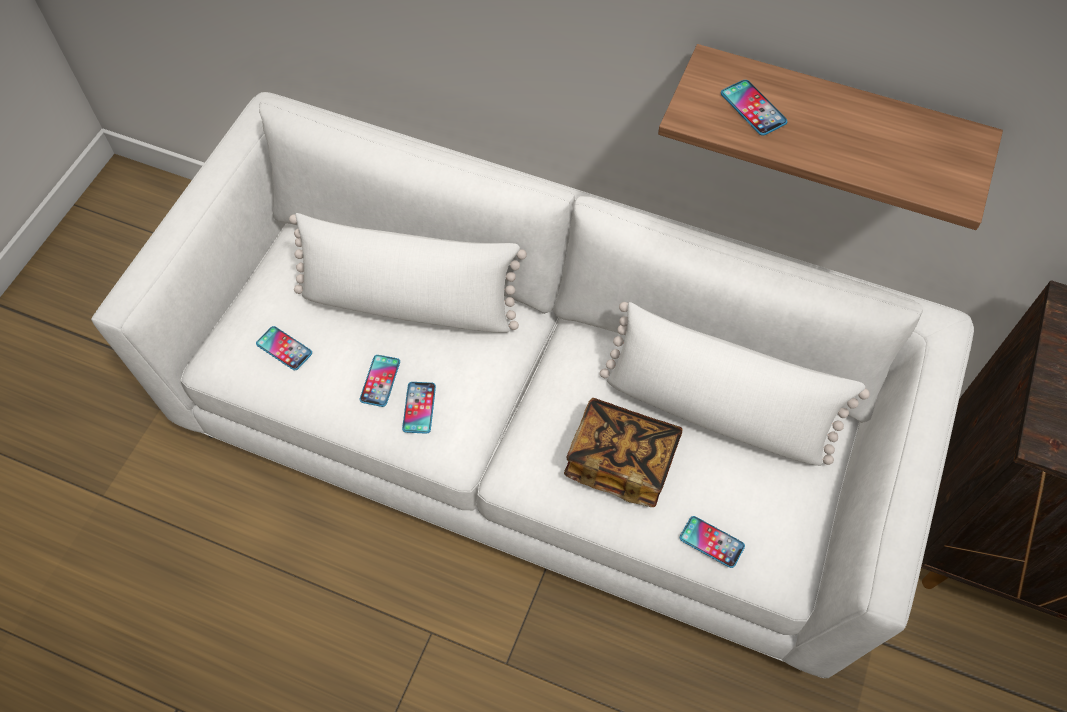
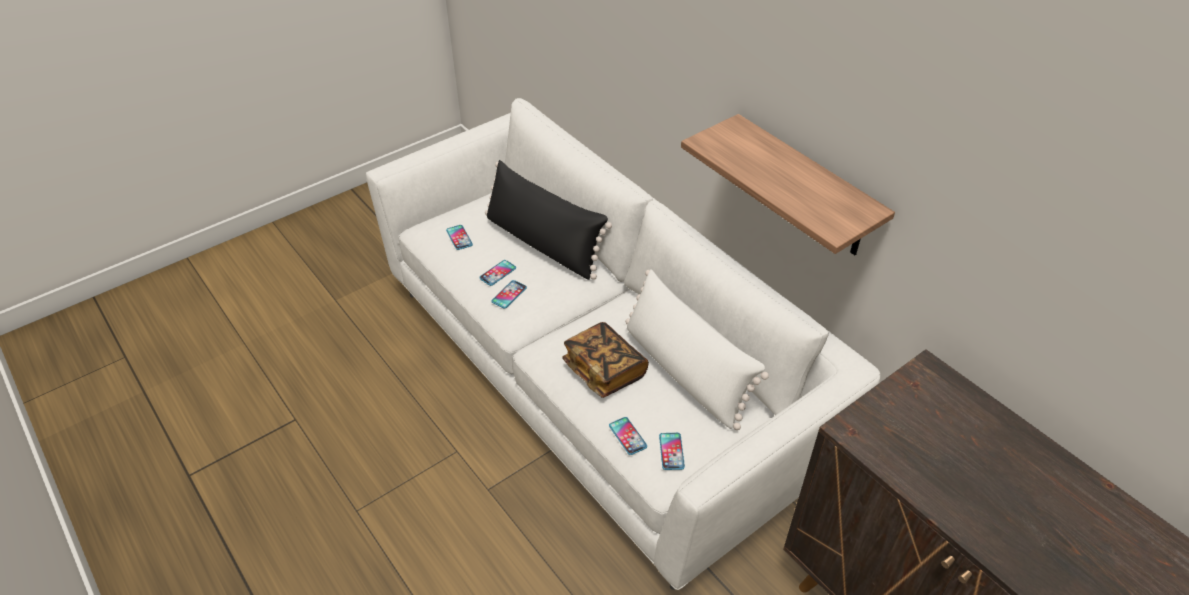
camera: 30 degrees right, 15 degrees down
white pillow [289,213,527,333] -> black pillow [485,160,612,280]
phone [721,80,787,136] -> phone moved to [659,433,685,470]

